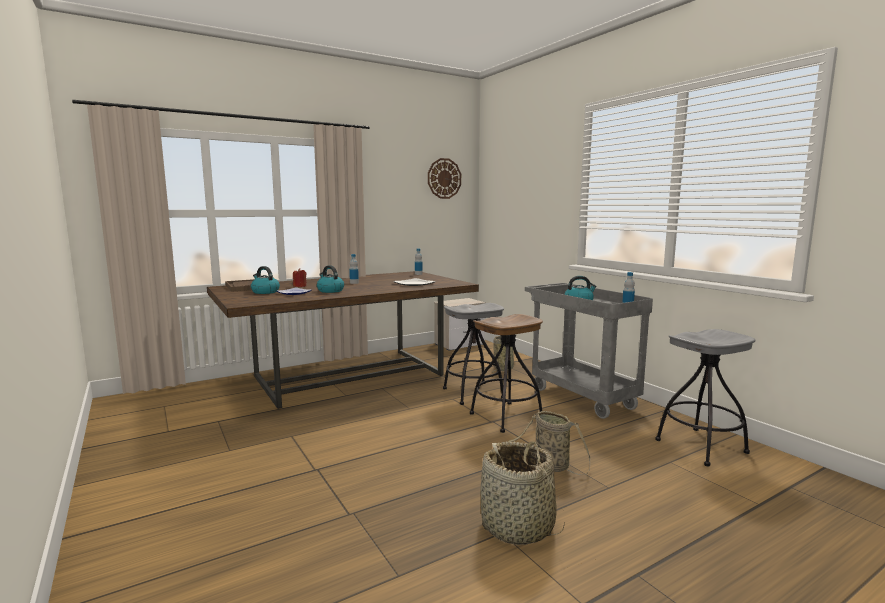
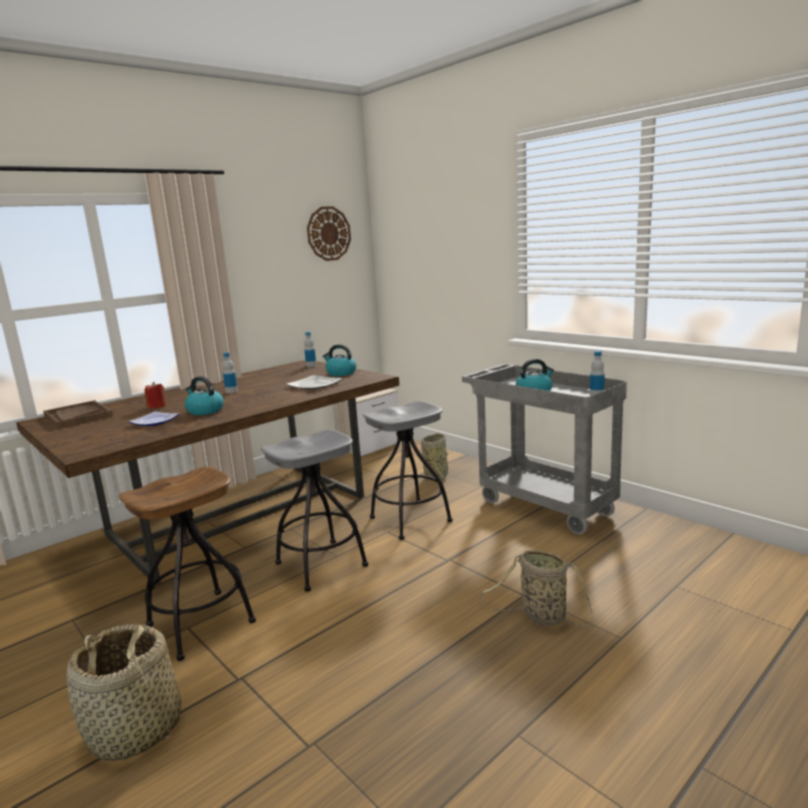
camera: 10 degrees left, 5 degrees up
kettle [251,266,280,294] -> kettle moved to [323,344,356,376]
brown stool [470,314,543,433] -> brown stool moved to [119,467,256,661]
basket [480,441,565,545] -> basket moved to [67,624,182,761]
grey stool [655,329,756,467] -> grey stool moved to [261,430,368,592]

